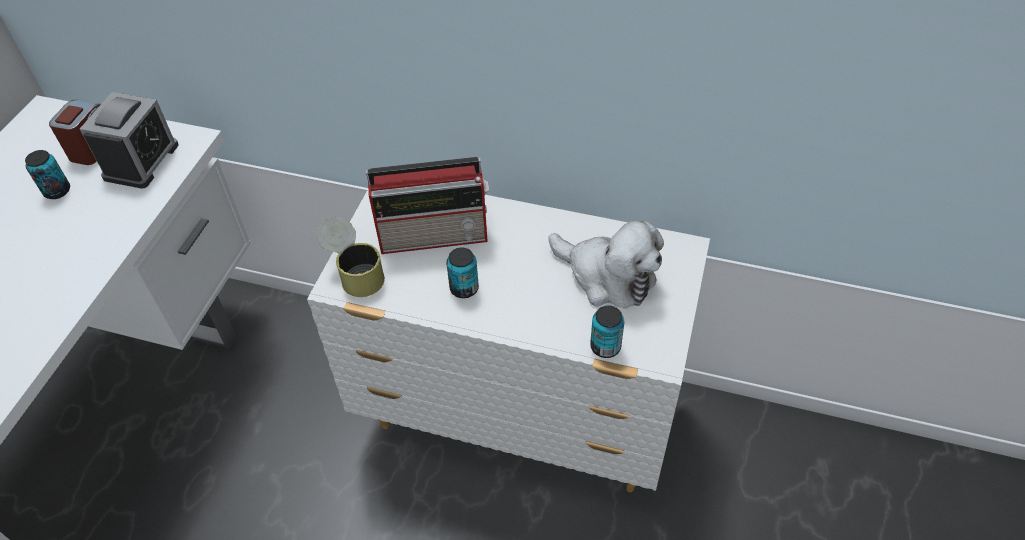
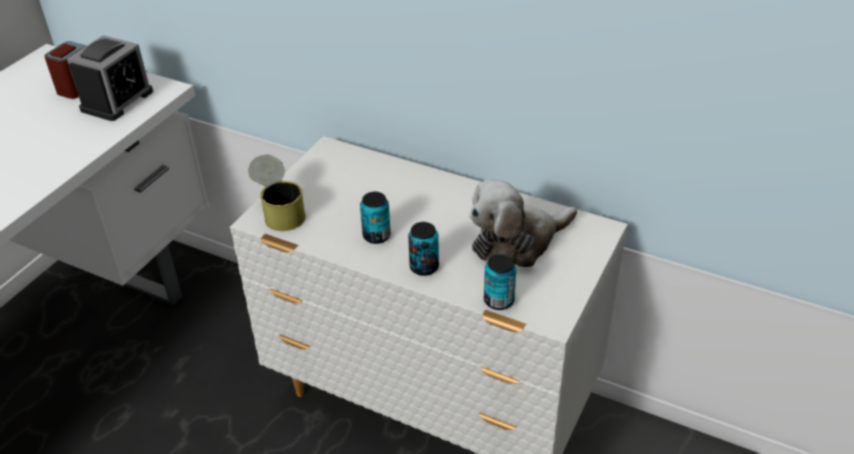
camera: 10 degrees right, 10 degrees down
can [25,150,70,199] -> can moved to [408,222,439,276]
radio [366,157,489,254] -> none
plush toy [548,220,664,308] -> plush toy turned 105 degrees clockwise [470,179,577,267]

